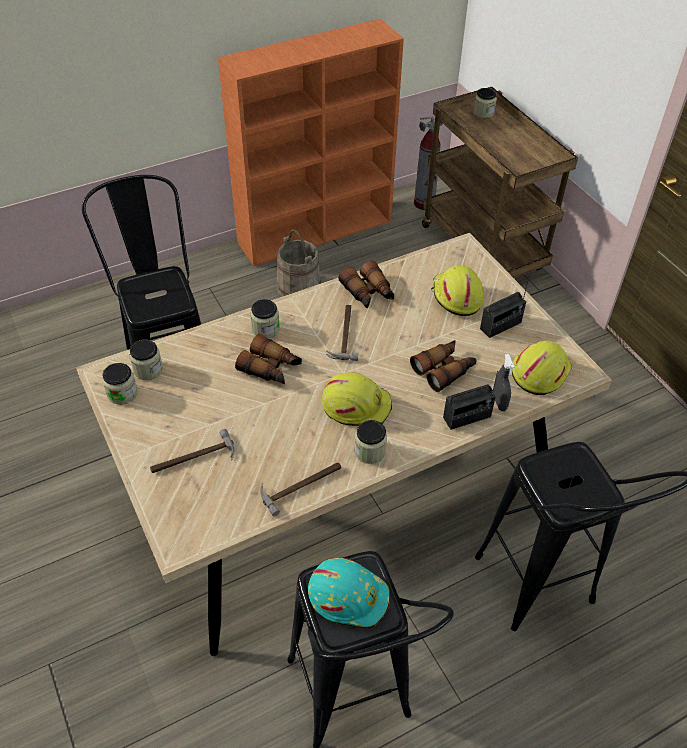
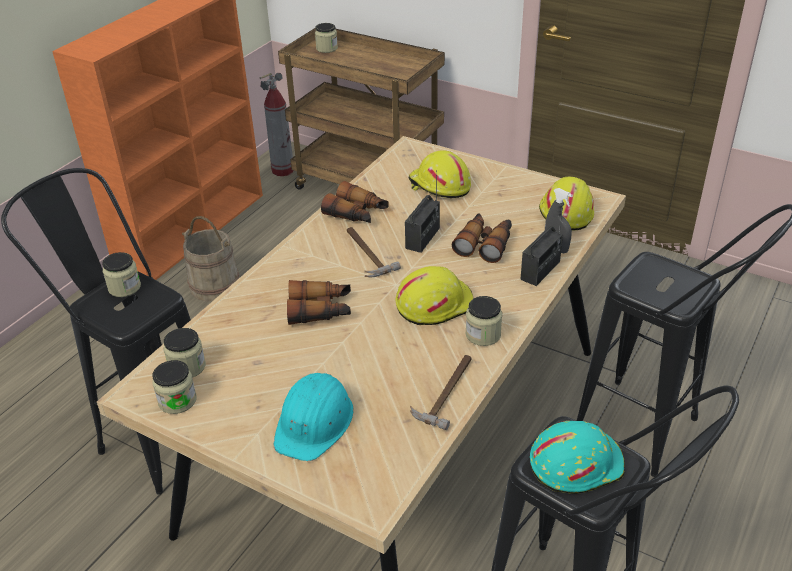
camera: 30 degrees left, 10 degrees down
hammer [150,429,234,473] -> turquoise hard hat [274,373,354,461]
jar [250,299,280,338] -> jar moved to [102,252,141,297]
radio [480,276,529,338] -> radio moved to [405,170,440,253]

